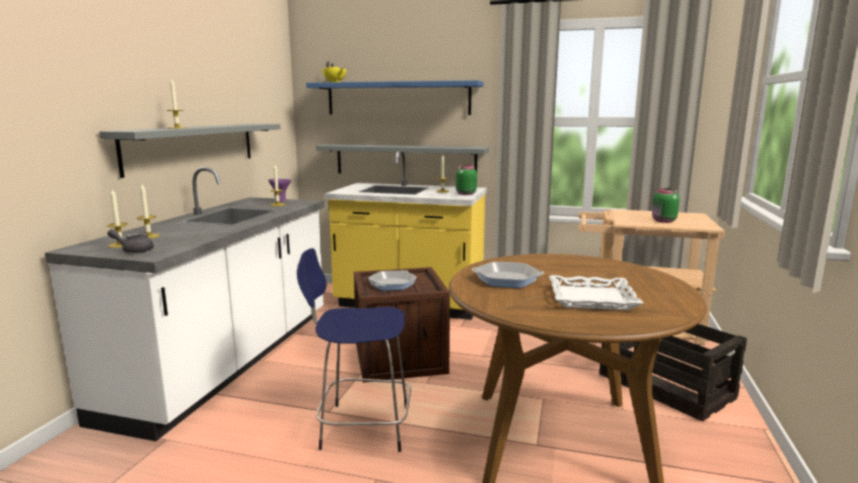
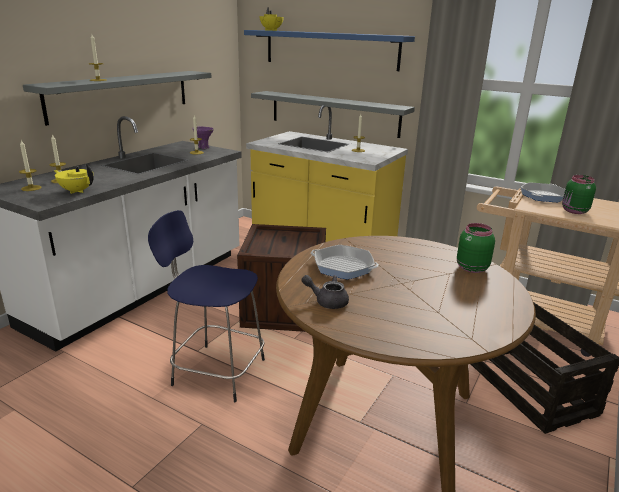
camera: 15 degrees right, 10 degrees up
grey teapot [107,229,154,253] -> grey teapot moved to [301,275,349,309]
frying pan [368,270,416,290] -> frying pan moved to [520,182,565,202]
green jar [456,165,477,195] -> green jar moved to [457,223,495,273]
white tray [549,275,644,310] -> none
none -> yellow teapot [54,164,93,194]

